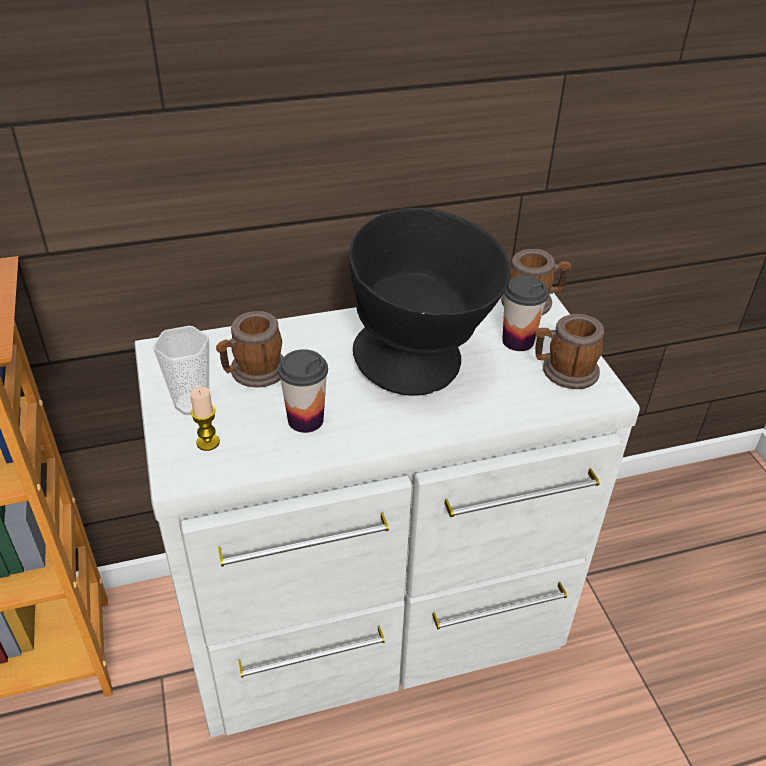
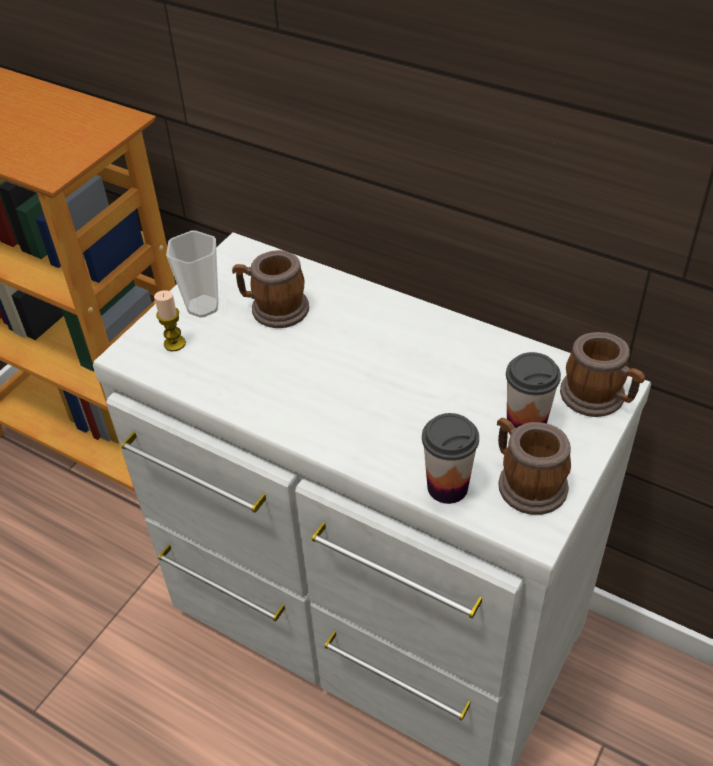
camera: 50 degrees right, 5 degrees up
cup [278,349,328,433] -> cup moved to [422,413,479,504]
black bowl [349,208,511,396] -> none

